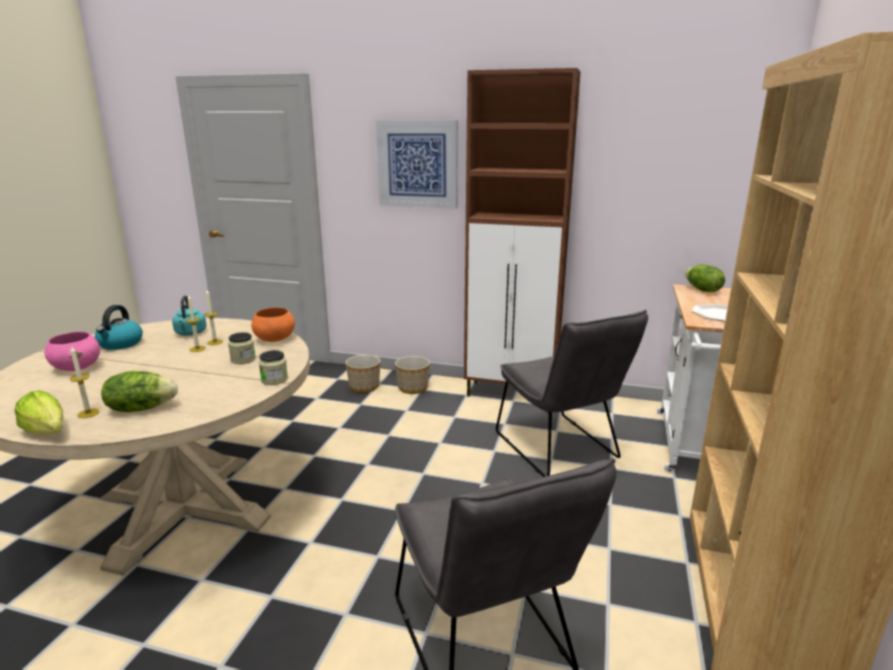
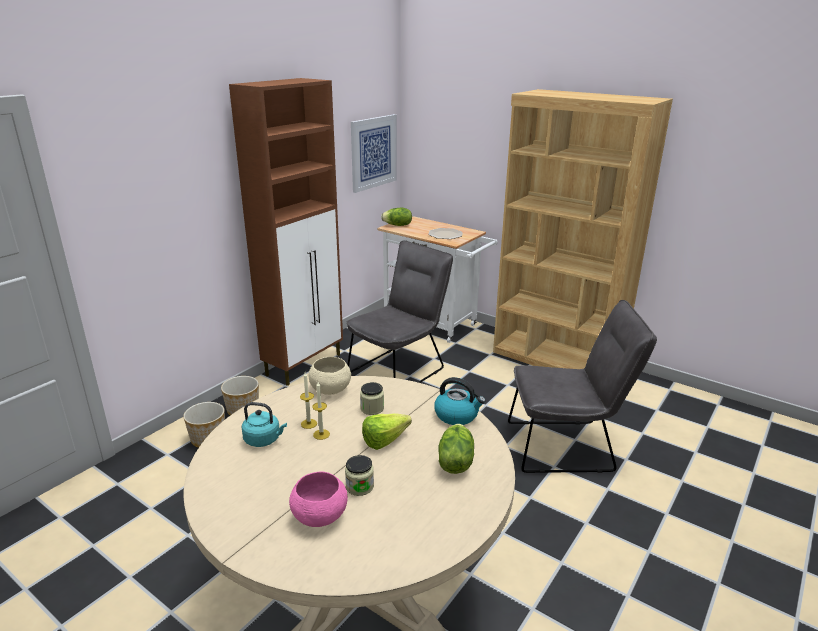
camera: 70 degrees left, 5 degrees up
lettuce [14,390,64,434] -> lettuce moved to [362,413,412,450]
candle [70,347,100,418] -> none
kettle [95,305,143,350] -> kettle moved to [434,377,486,425]
orange bowl [251,307,295,342] -> beige bowl [309,357,351,395]
jar [259,350,288,385] -> jar moved to [345,455,374,496]
picture [376,121,458,209] -> picture moved to [351,114,397,193]
grey chair [496,310,648,477] -> grey chair turned 45 degrees counterclockwise [347,240,453,383]

